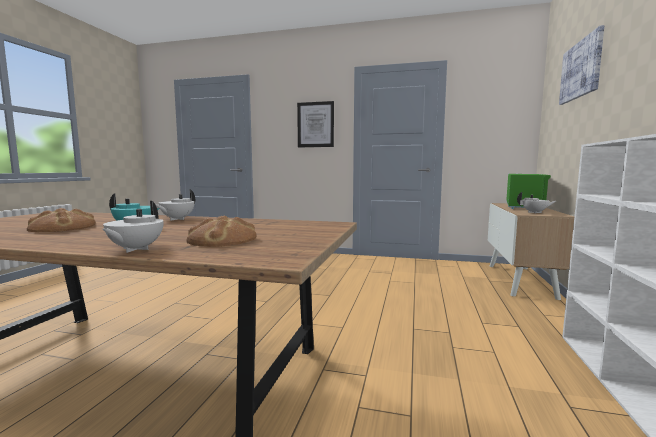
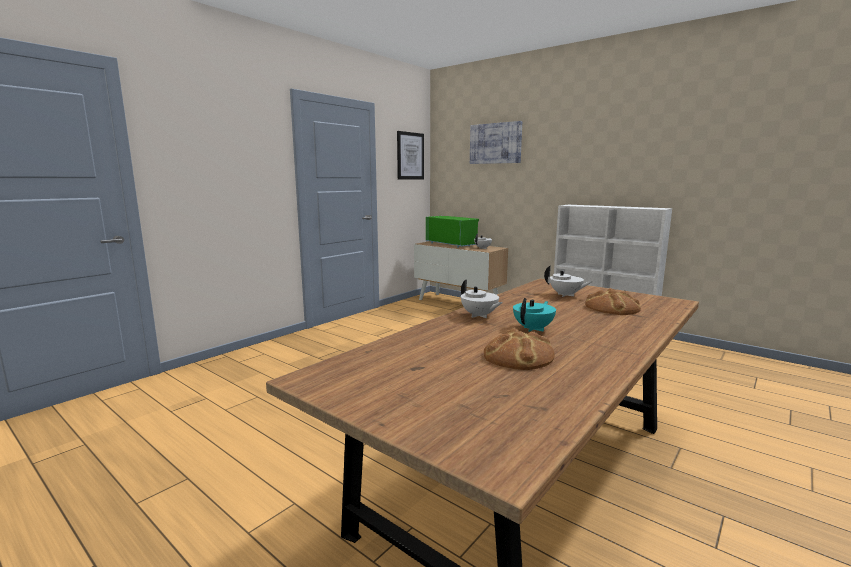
camera: 65 degrees left, 5 degrees up
white teapot [102,201,164,253] -> white teapot moved to [544,265,593,297]
picture [297,101,334,147] -> picture moved to [397,131,424,180]

